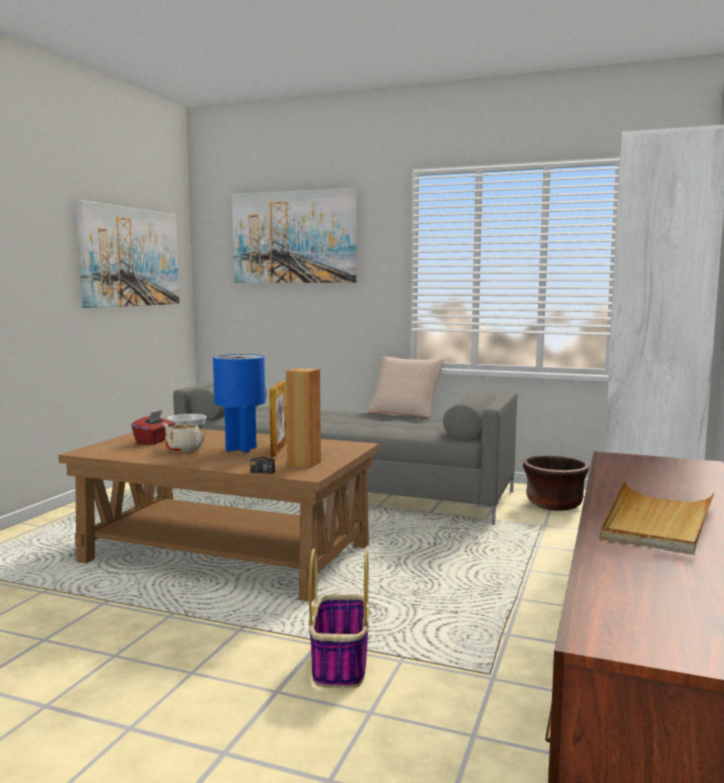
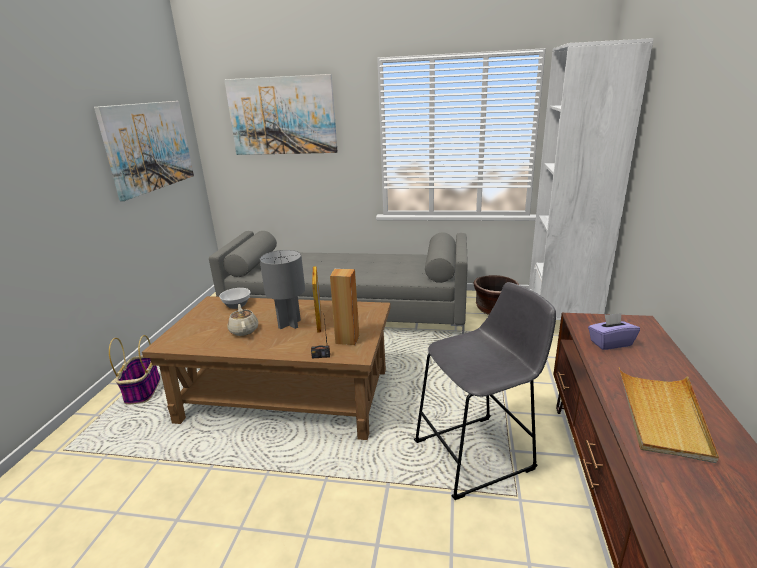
camera: 10 degrees left, 15 degrees up
red tissue box [131,410,175,445] -> none
beige teapot [162,420,205,452] -> beige teapot turned 45 degrees clockwise [227,304,258,336]
blue table lamp [213,354,265,453] -> grey table lamp [260,250,305,329]
basket [309,548,370,688] -> basket moved to [109,335,160,405]
beige pillow [368,356,444,418] -> none
none -> grey stool [414,282,556,500]
none -> purple tissue box [588,313,640,350]

